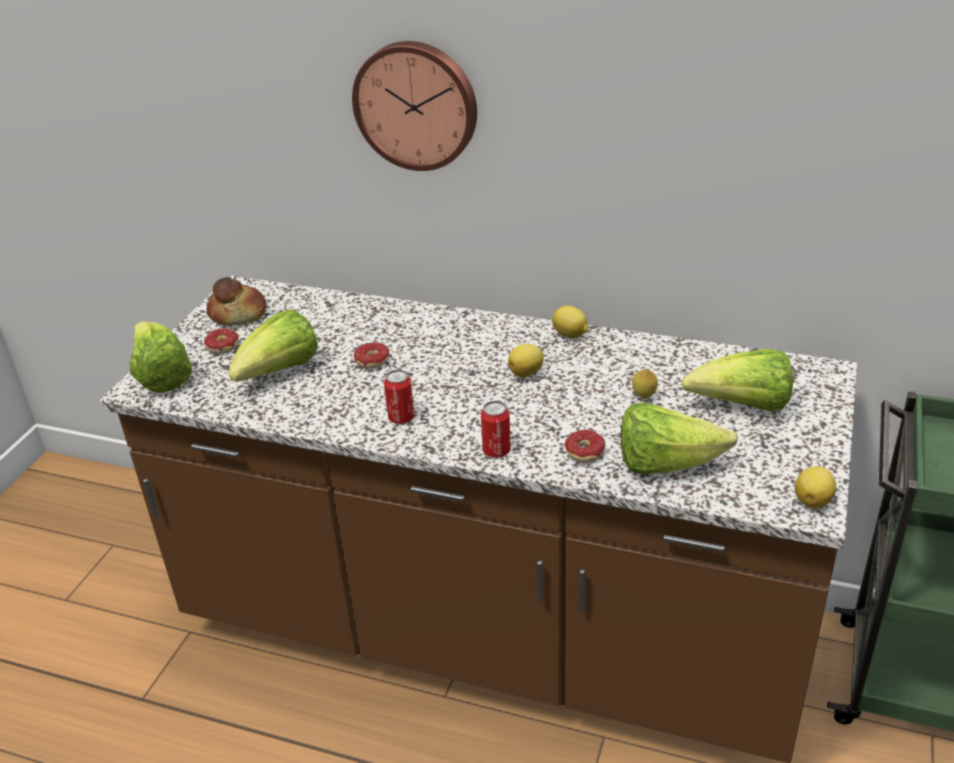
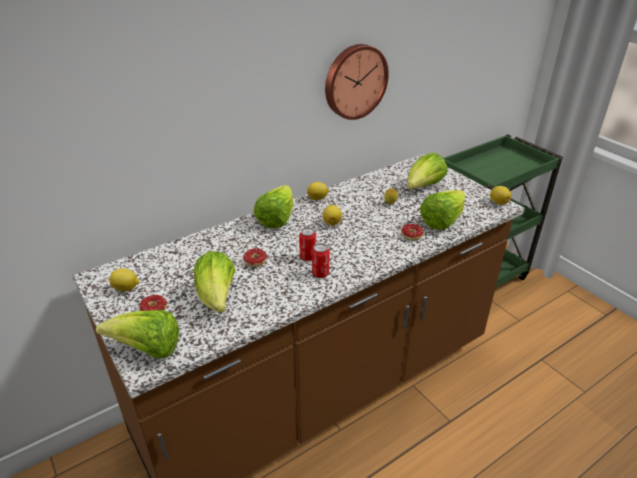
camera: 55 degrees left, 0 degrees up
bread [207,277,266,325] -> lemon [109,268,139,291]
wall clock [352,41,477,171] -> wall clock moved to [325,44,389,120]
can [481,401,511,458] -> can moved to [299,227,316,261]
none -> lettuce [253,185,293,228]

